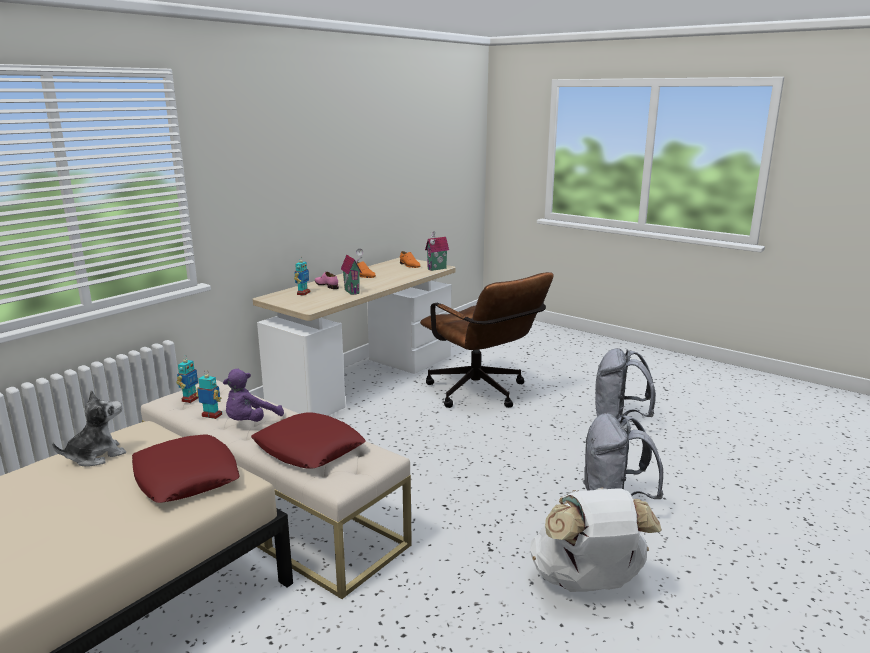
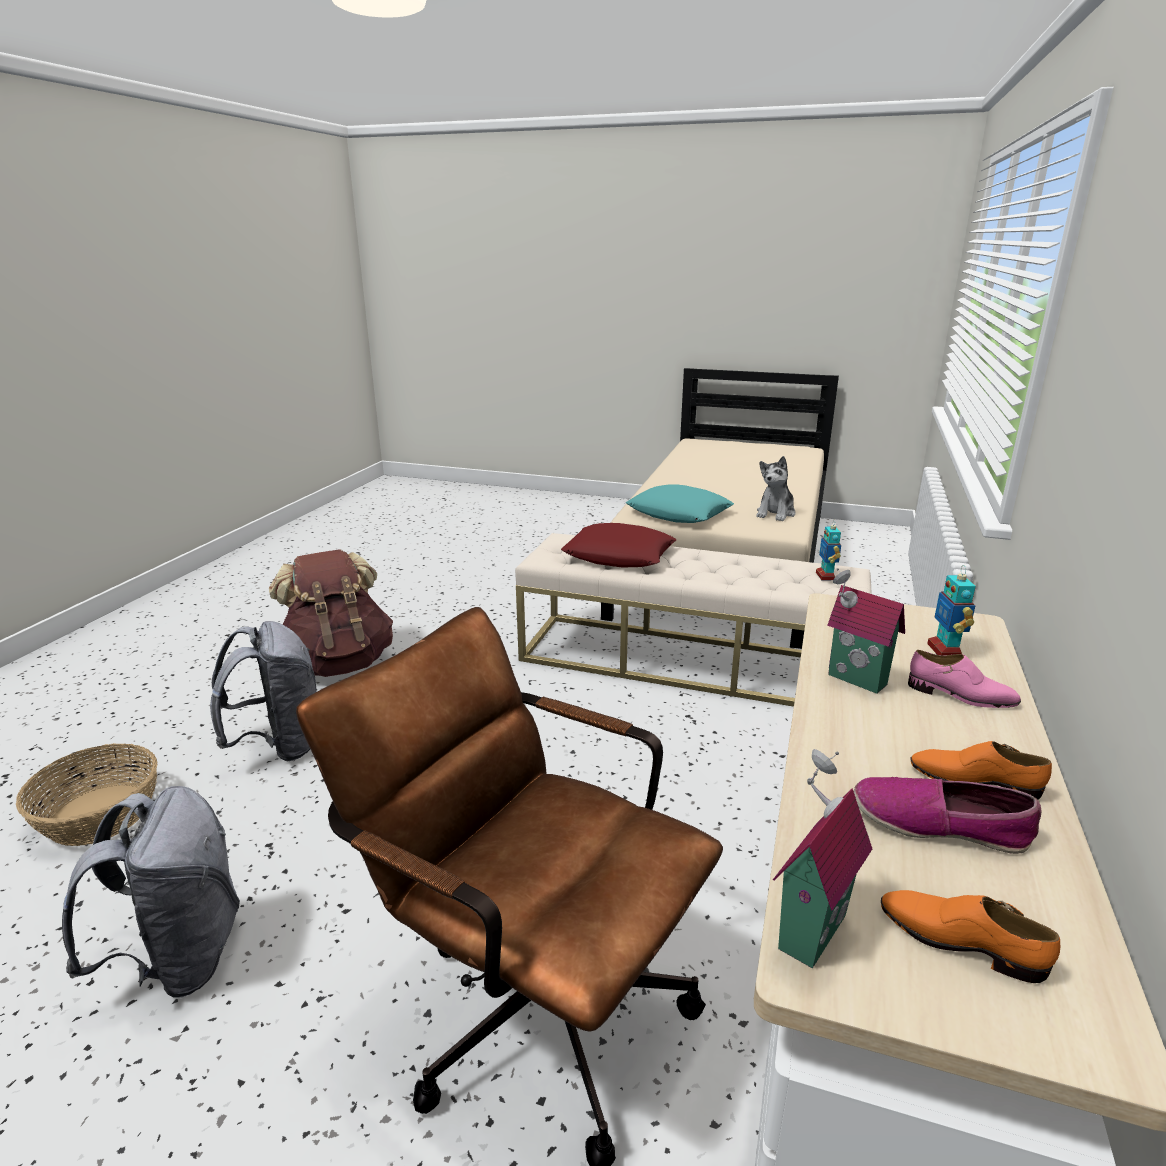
camera: 160 degrees right, 5 degrees up
red pillow [132,435,239,503] -> turquoise pillow [626,484,734,523]
toy robot [196,372,222,419] -> none
purple plush toy [223,369,284,422] -> none
white backpack [530,488,662,592] -> brown backpack [269,549,393,677]
none -> basket [16,743,158,846]
none -> shoe [854,777,1041,854]

